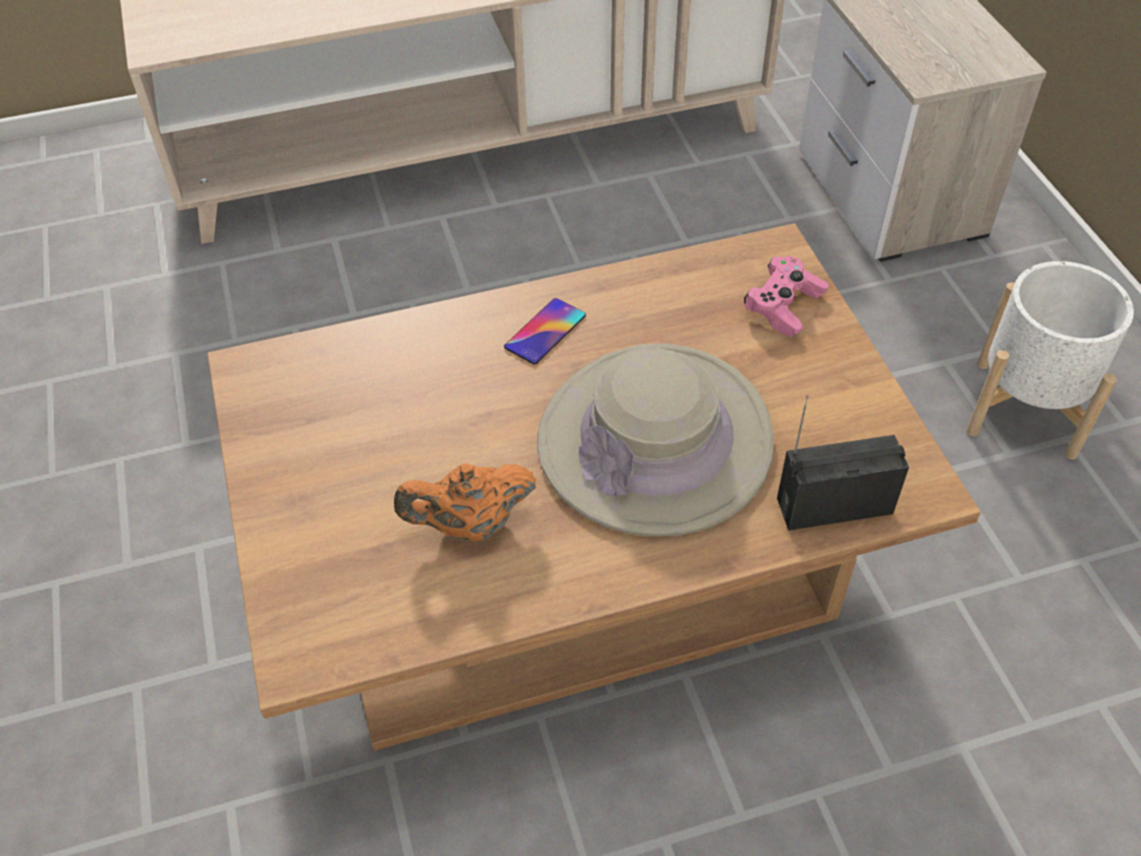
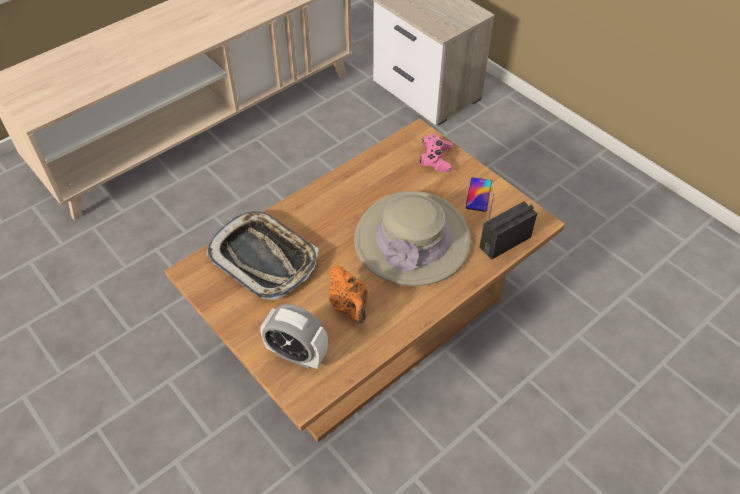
camera: 25 degrees left, 0 degrees up
orange teapot [394,463,536,541] -> orange teapot turned 75 degrees counterclockwise [329,265,368,323]
phone [504,298,586,365] -> phone moved to [466,177,492,212]
white planter [967,261,1134,460] -> none
none -> tray [206,211,319,300]
none -> alarm clock [260,304,328,369]

